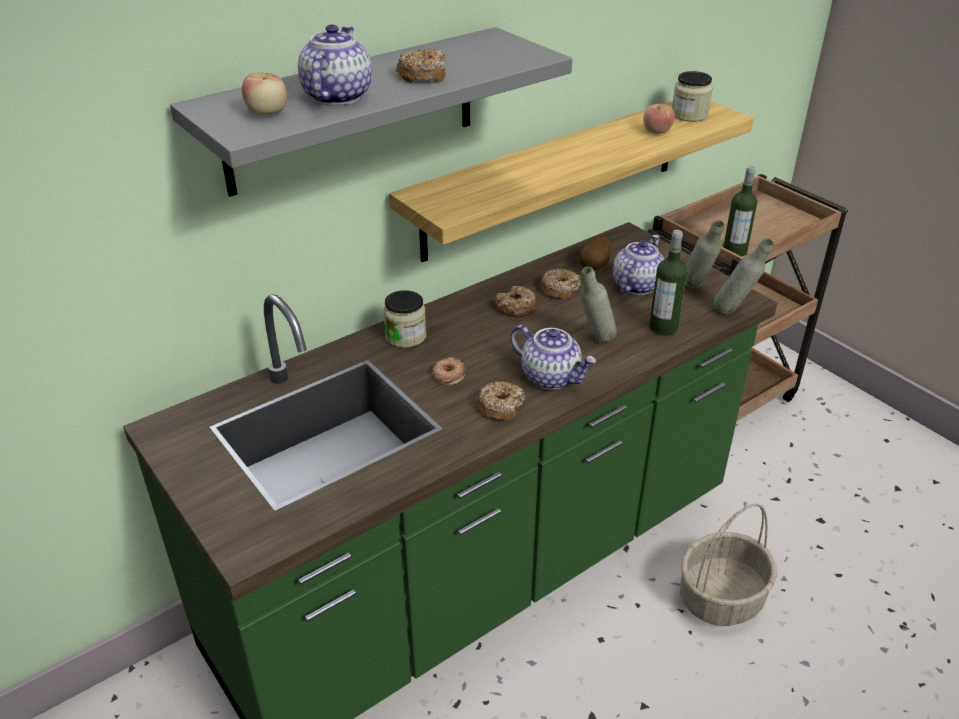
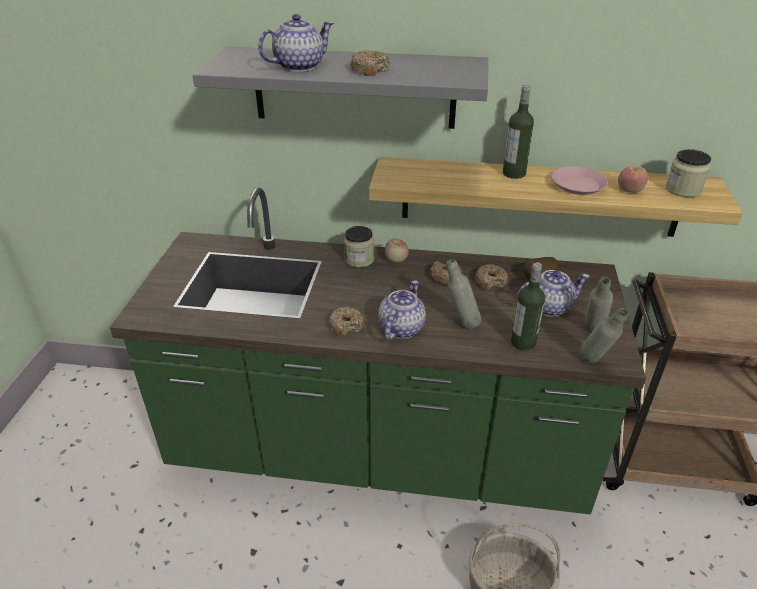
camera: 45 degrees right, 0 degrees up
apple [242,73,287,115] -> apple moved to [385,239,409,262]
donut [432,357,465,385] -> none
teapot [510,325,596,389] -> teapot turned 150 degrees counterclockwise [378,280,426,341]
bottle [723,166,757,257] -> bottle moved to [503,85,534,179]
none -> pink plate [551,166,608,195]

